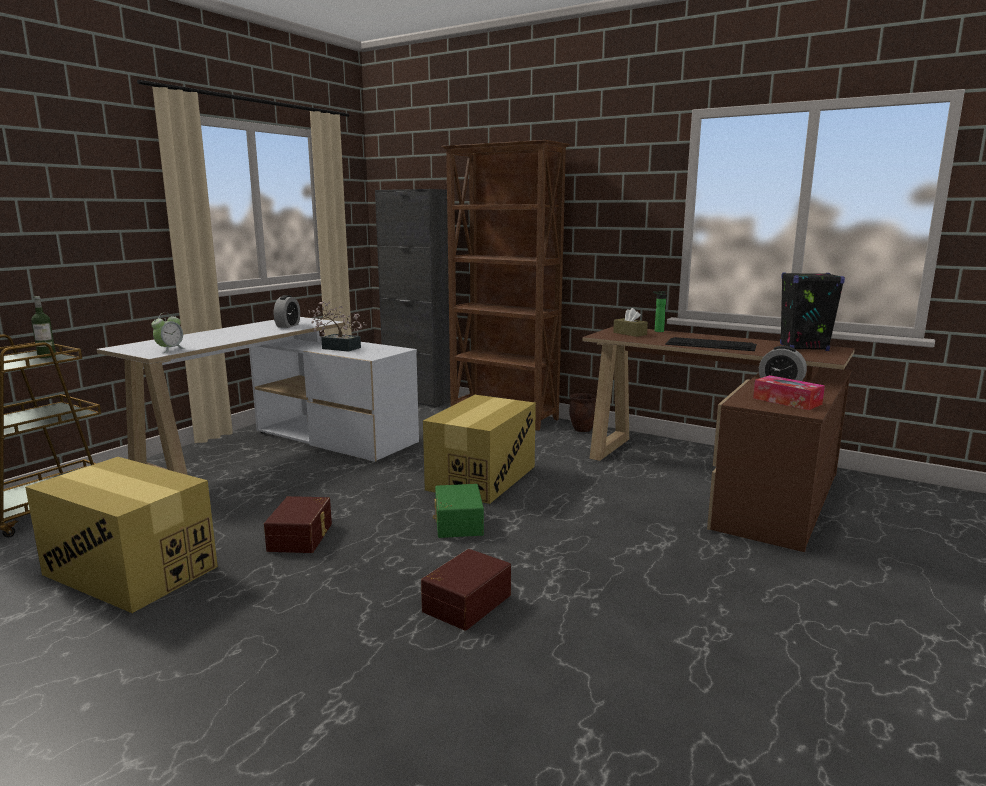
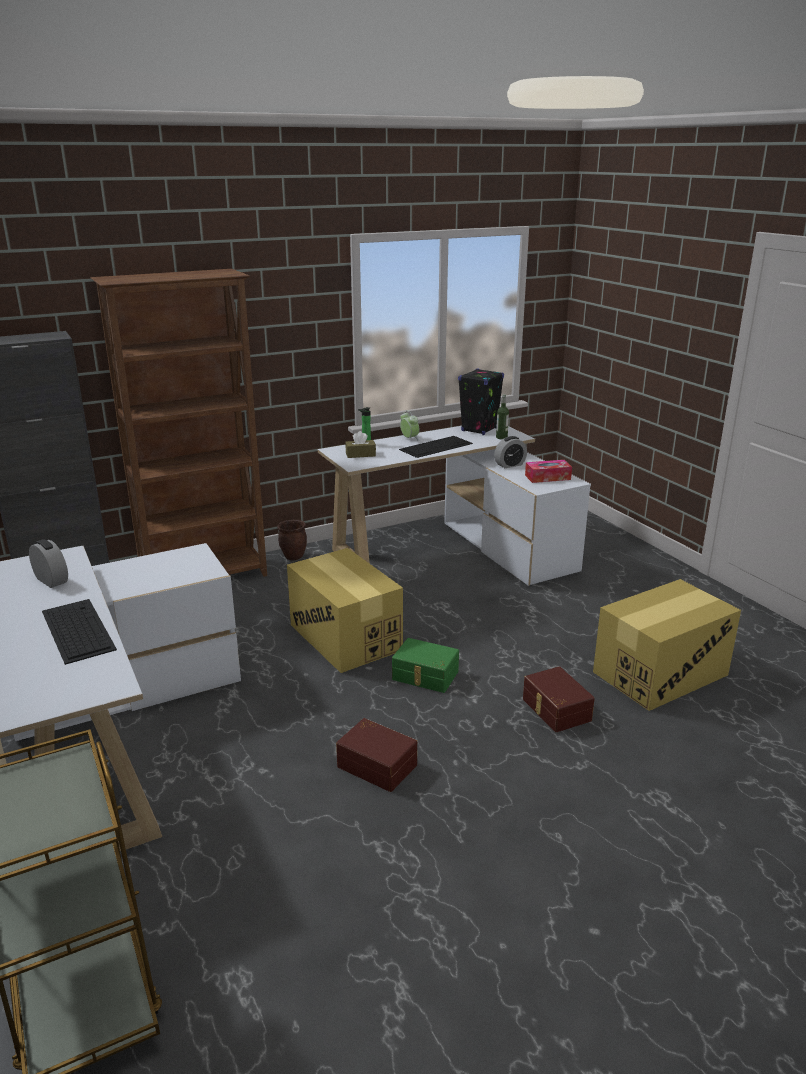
camera: 60 degrees left, 10 degrees up
cardboard box [25,457,218,613] -> cardboard box moved to [593,579,741,711]
bottle [31,296,56,358] -> bottle moved to [496,394,509,440]
alarm clock [151,313,185,353] -> alarm clock moved to [400,410,420,441]
potted plant [309,301,366,352] -> none
brown desk [582,326,855,552] -> white desk [318,426,591,586]
none -> keyboard [42,599,117,665]

